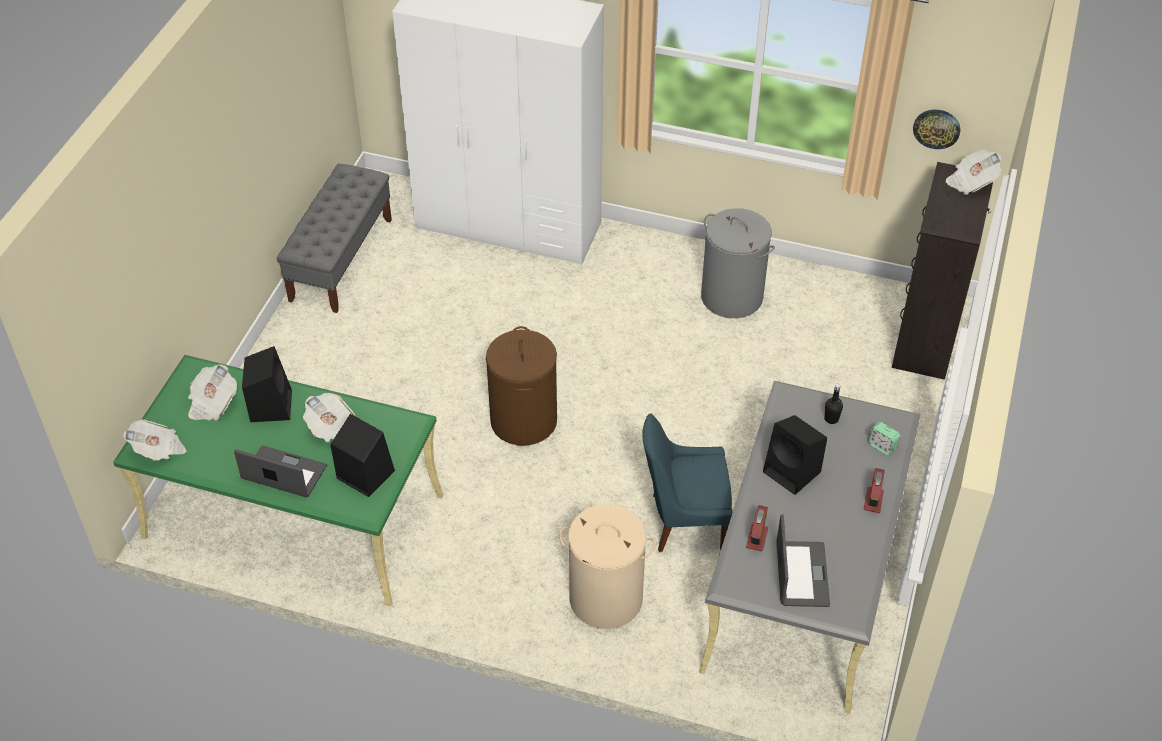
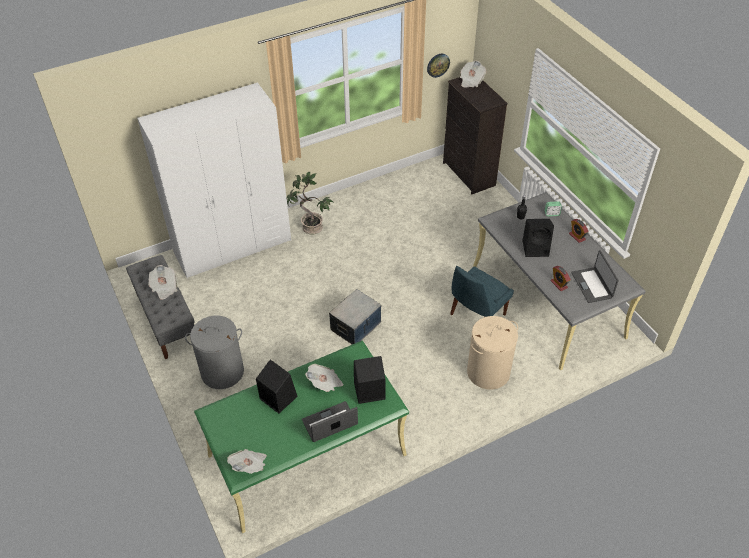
camera: 45 degrees left, 0 degrees up
newspaper [188,364,237,421] -> newspaper moved to [148,265,178,300]
brown laundry basket [486,326,557,446] -> storage box [329,289,381,344]
grey laundry basket [701,208,775,318] -> grey laundry basket moved to [185,316,244,389]
laptop [776,514,830,607] -> laptop turned 150 degrees counterclockwise [571,250,619,303]
none -> potted plant [287,172,333,234]

